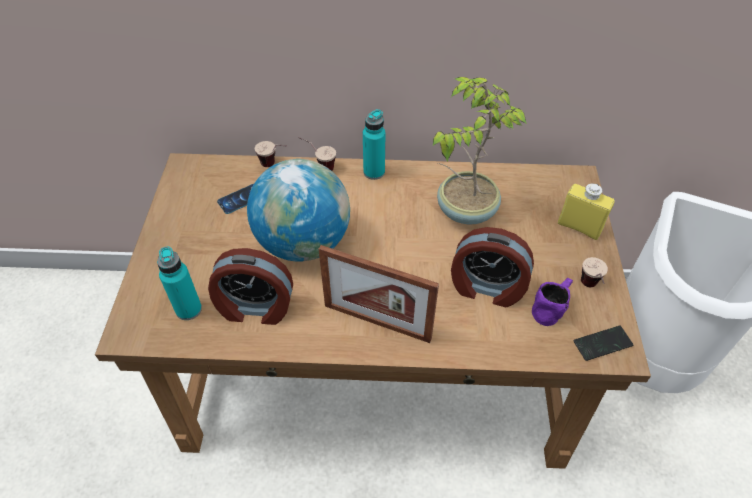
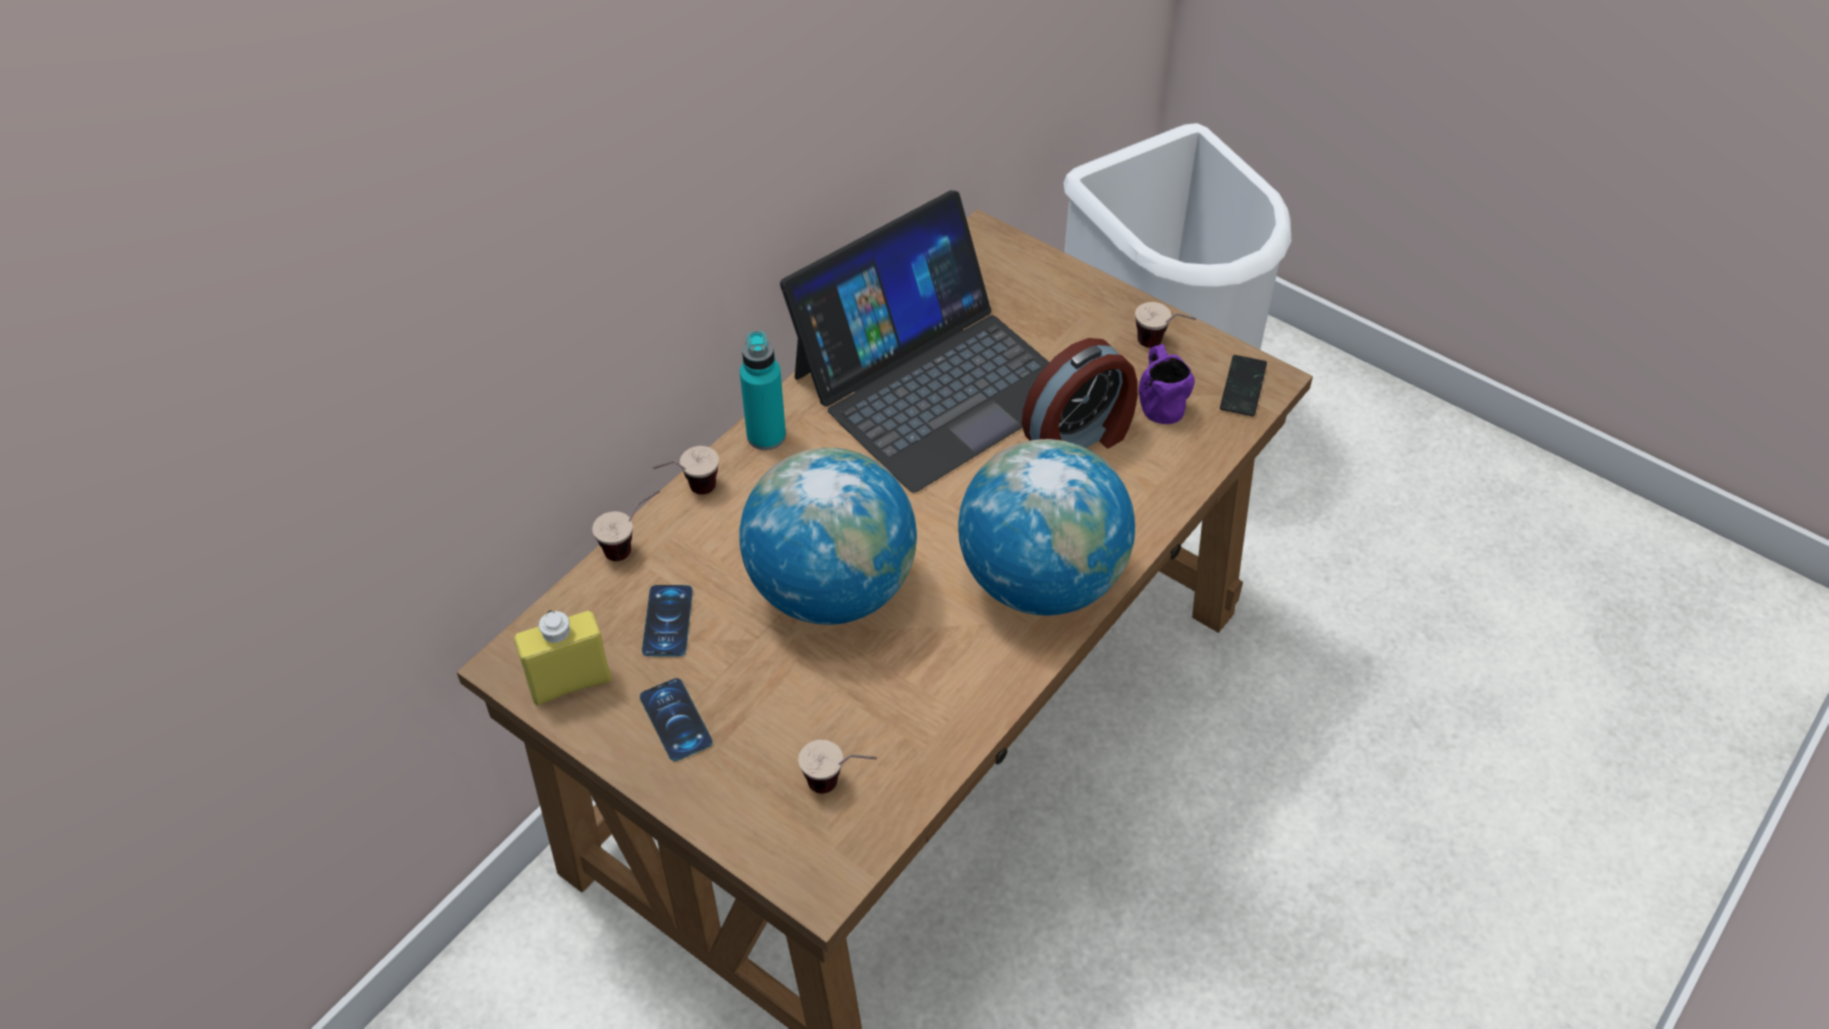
camera: 55 degrees left, 0 degrees up
turquoise bottle [157,247,202,320] -> cup [798,740,877,794]
alarm clock [208,248,293,325] -> none
picture frame [319,245,439,343] -> globe [958,439,1135,615]
potted plant [433,77,527,225] -> laptop [780,190,1049,493]
yellow bottle [558,183,615,240] -> yellow bottle moved to [514,610,611,706]
none -> phone [640,678,713,761]

